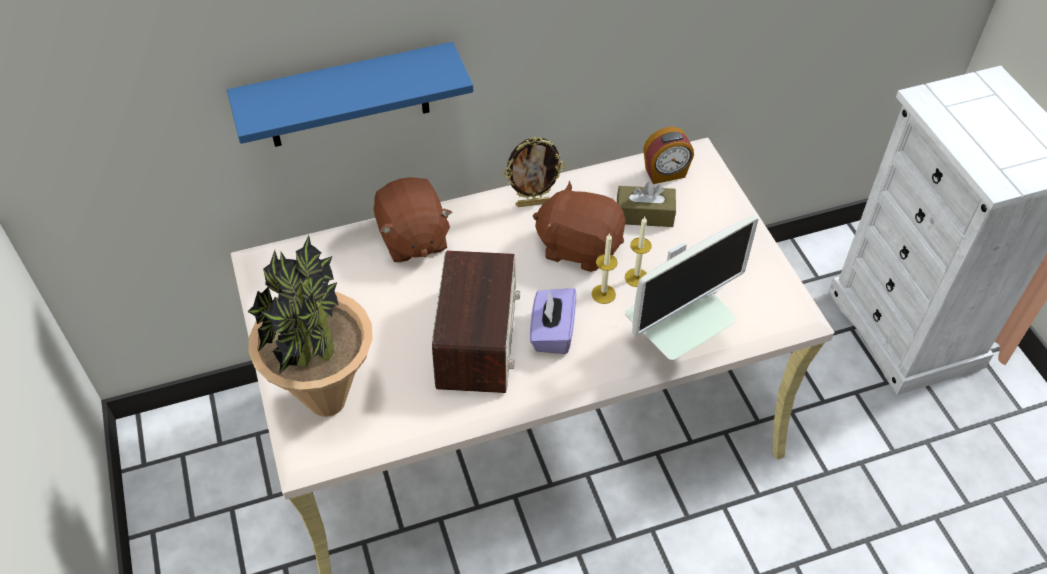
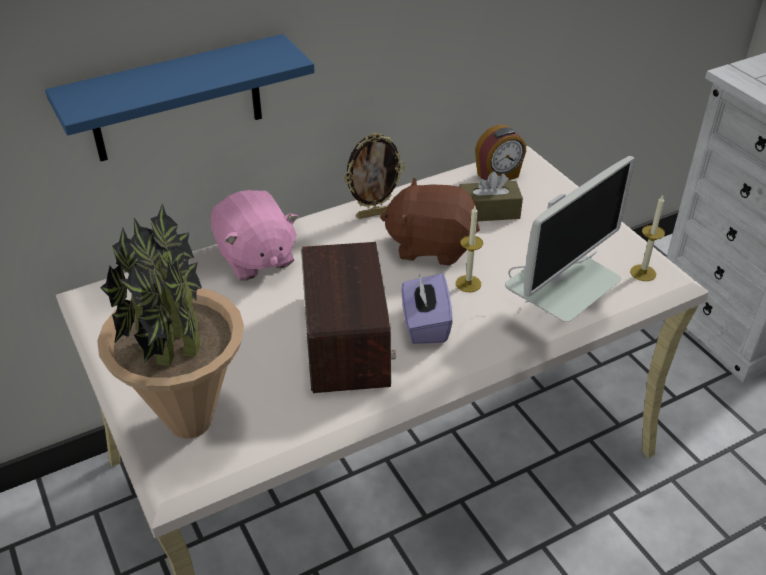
camera: 10 degrees left, 10 degrees down
brown plush toy [374,177,452,263] -> pink plush toy [211,190,299,280]
candle [625,217,652,287] -> candle moved to [630,195,665,281]

